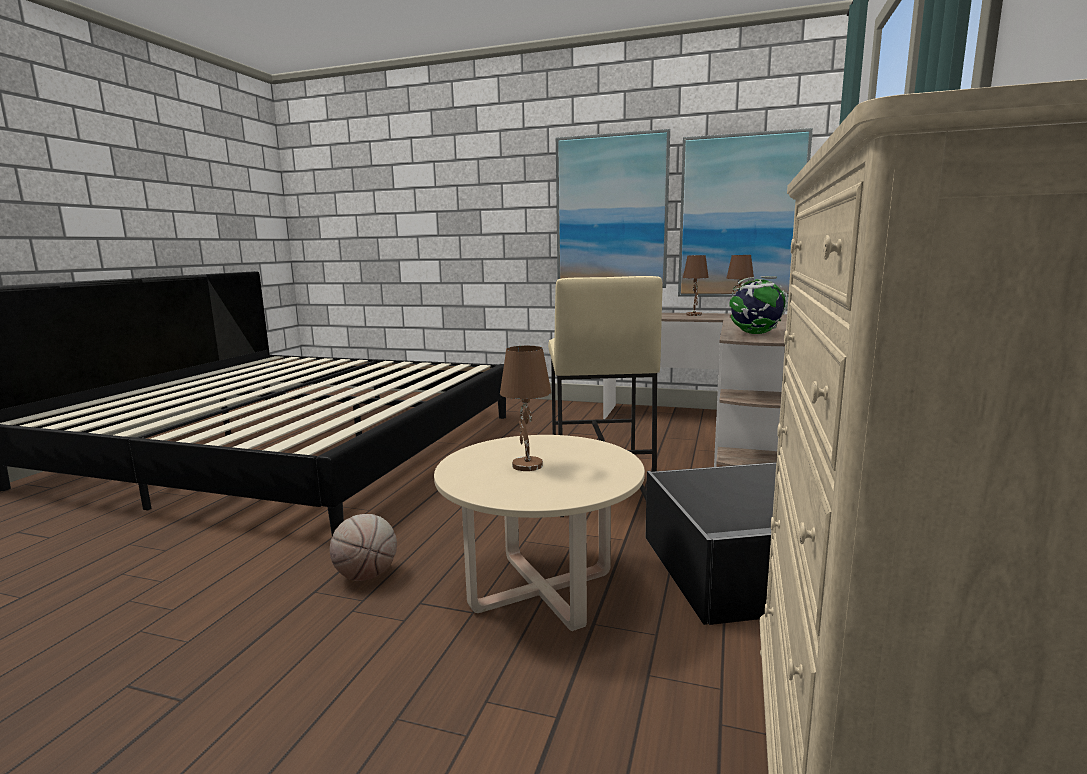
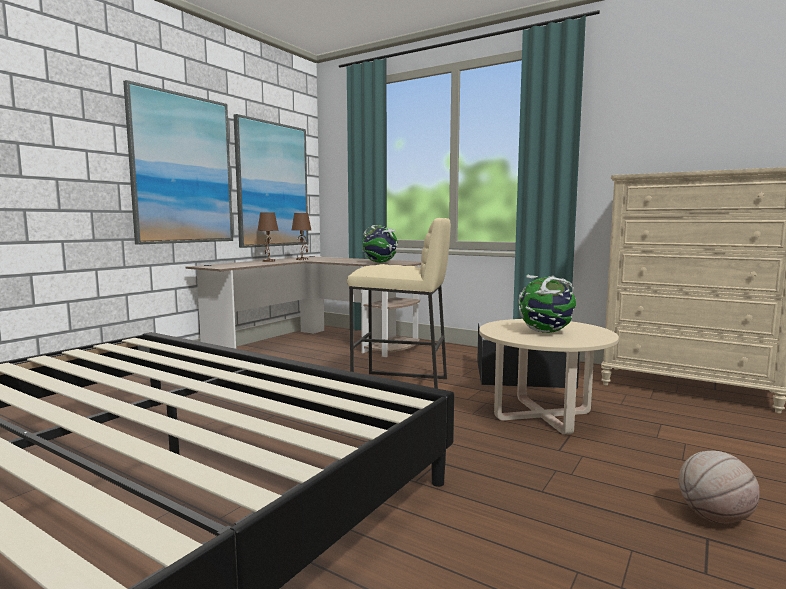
camera: 75 degrees left, 5 degrees down
basketball [330,514,397,581] -> basketball moved to [679,451,760,524]
brown table lamp [500,346,551,471] -> globe [518,275,576,333]

